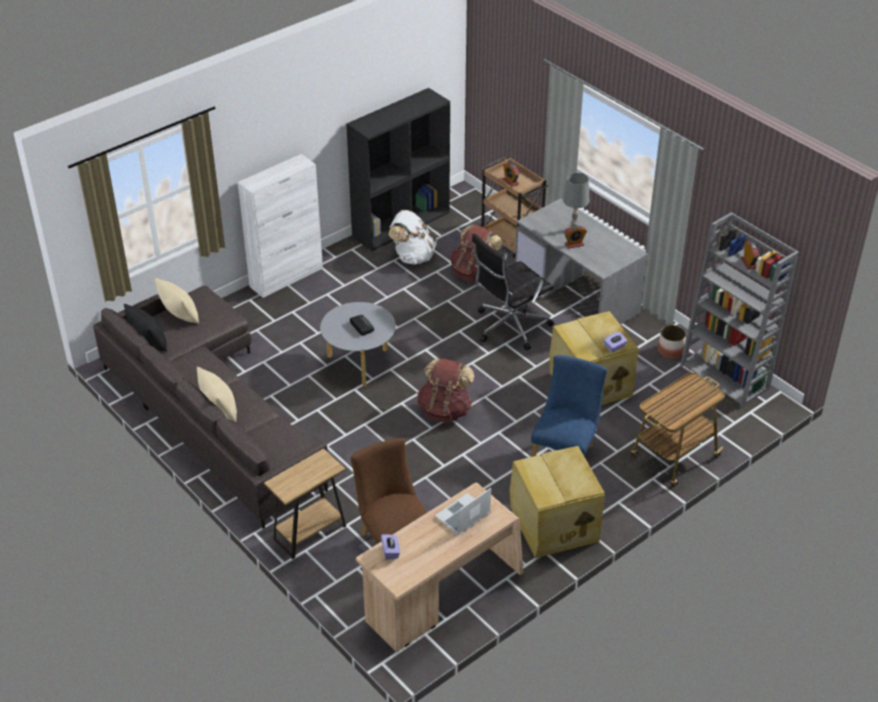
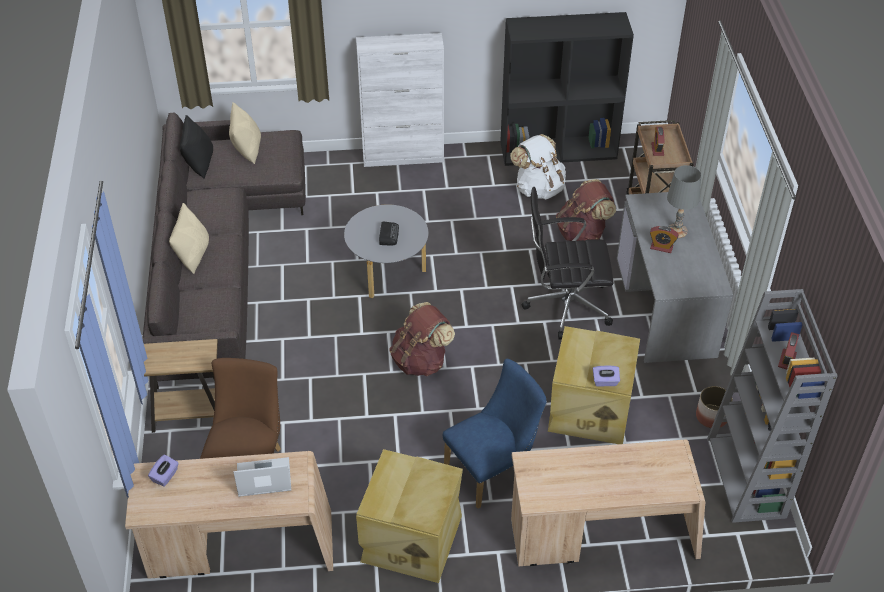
camera: 35 degrees right, 5 degrees up
cart [631,372,725,487] -> beige desk [511,439,705,566]

